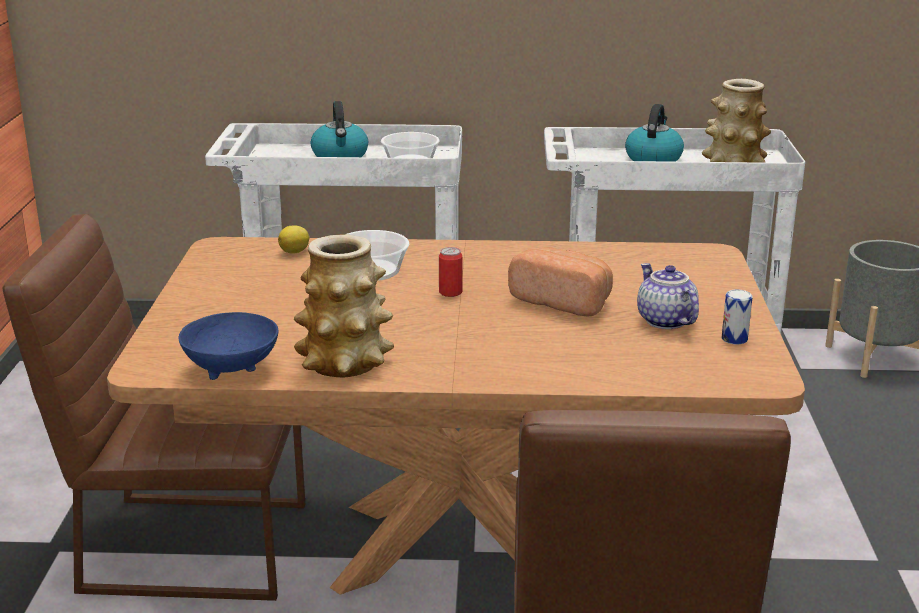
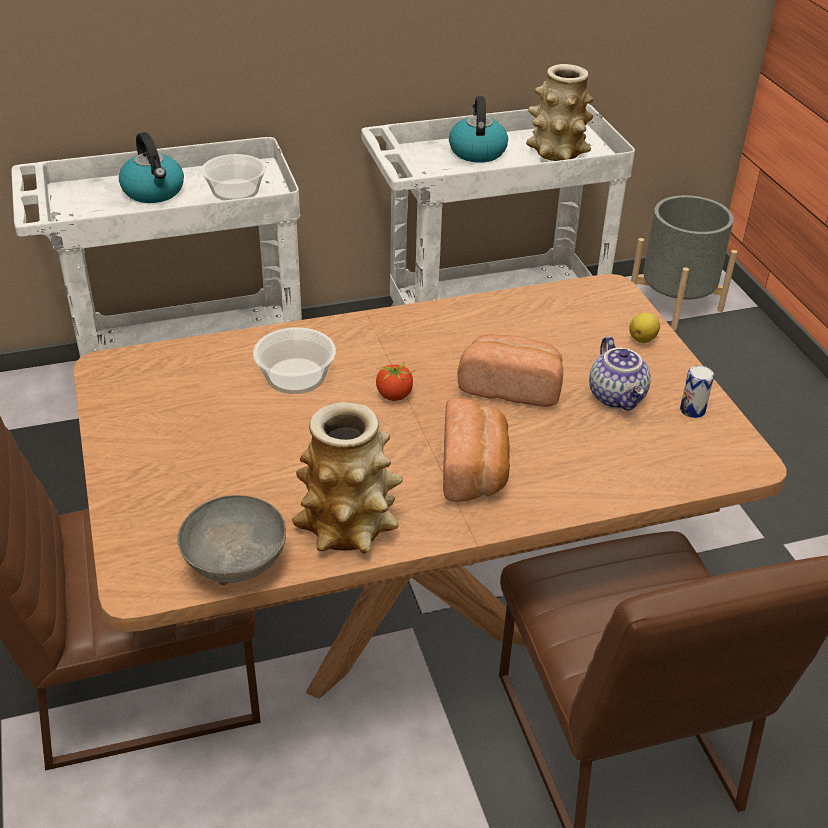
camera: 20 degrees left, 15 degrees up
blue bowl [179,312,278,380] -> grey bowl [177,495,286,585]
lemon [278,225,310,253] -> lemon moved to [629,312,660,343]
can [439,247,462,297] -> tomato [376,361,415,401]
teapot [637,263,699,329] -> teapot turned 150 degrees counterclockwise [589,336,651,411]
none -> bread [443,398,510,502]

